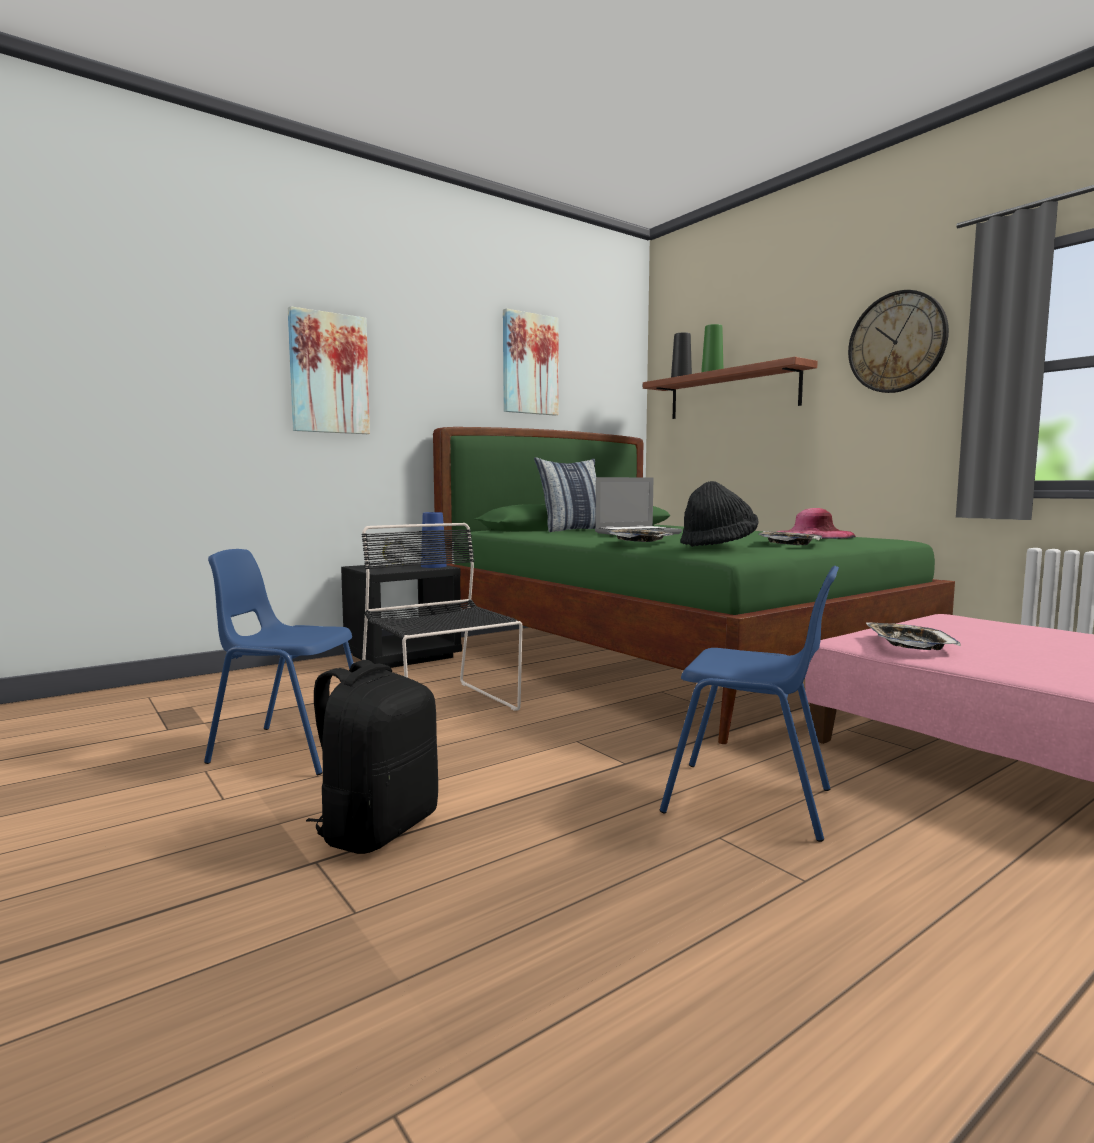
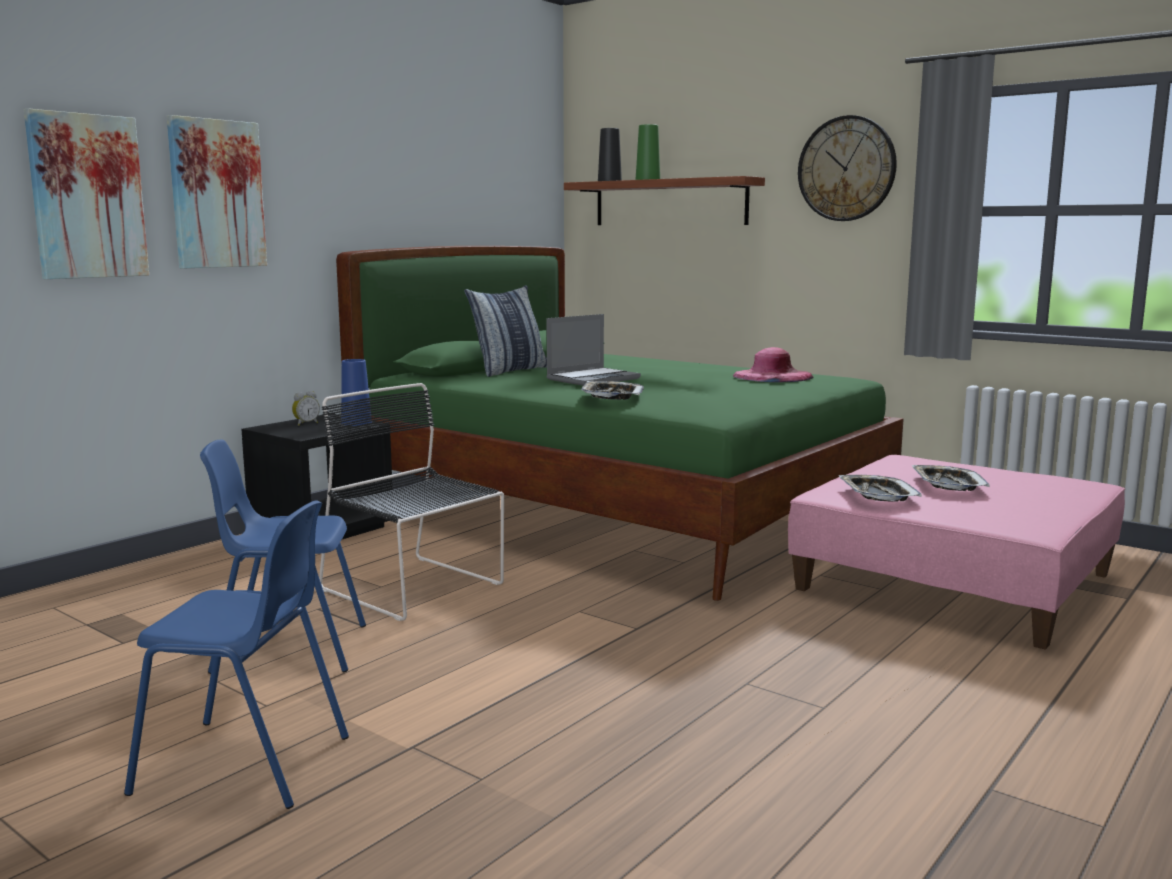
camera: 15 degrees left, 5 degrees up
black backpack [306,660,438,854] -> none
picture [503,308,559,416] -> picture moved to [24,108,149,279]
blue chair [660,566,839,842] -> blue chair moved to [124,500,349,809]
black hat [680,481,758,547] -> none
tray [758,531,822,545] -> tray moved to [912,465,990,491]

